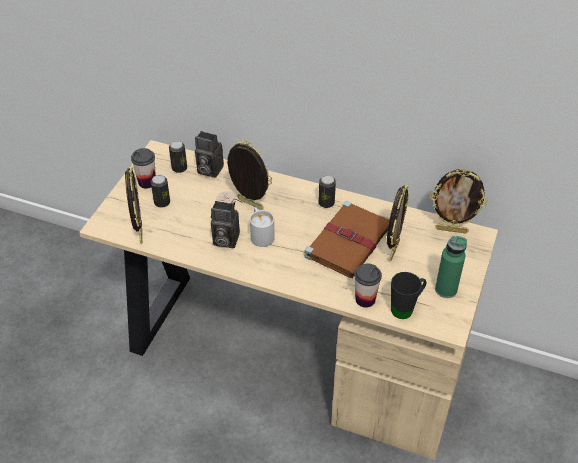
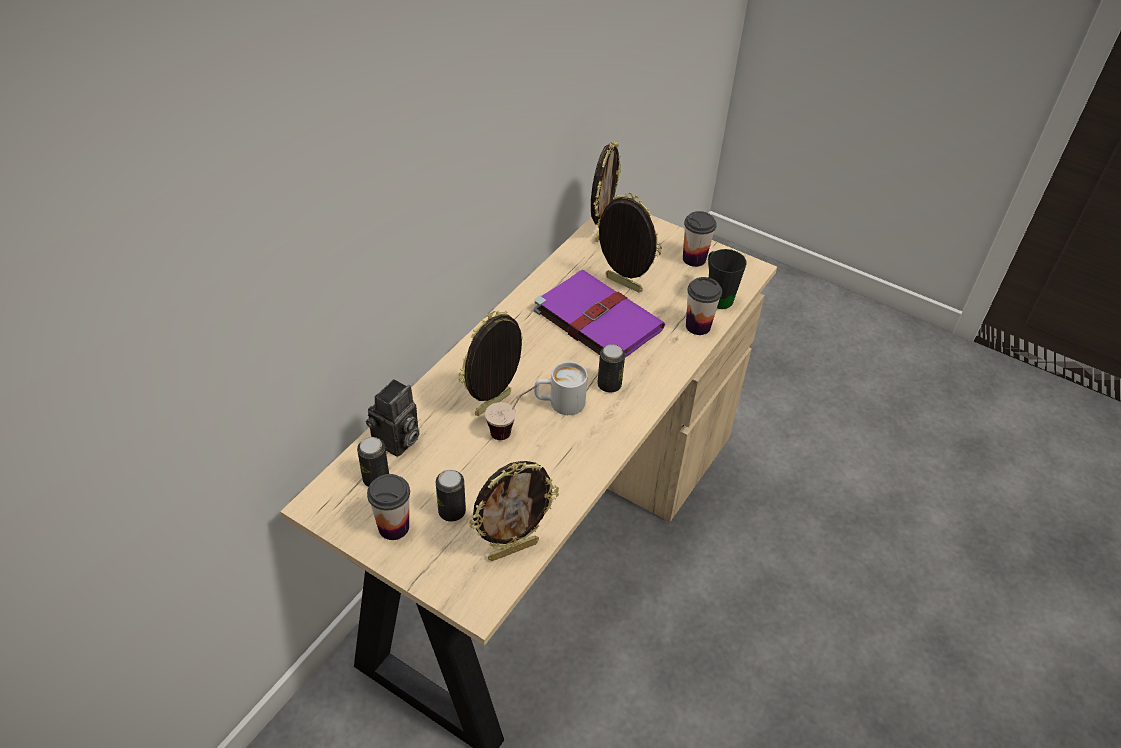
camera: 80 degrees left, 0 degrees up
picture frame [125,166,142,244] -> picture frame turned 150 degrees clockwise [469,461,559,561]
camera [211,201,240,248] -> none
brown book [305,201,389,278] -> purple book [534,270,665,358]
can [318,175,336,208] -> can moved to [597,344,625,393]
green bottle [435,236,467,298] -> cup [683,211,717,267]

